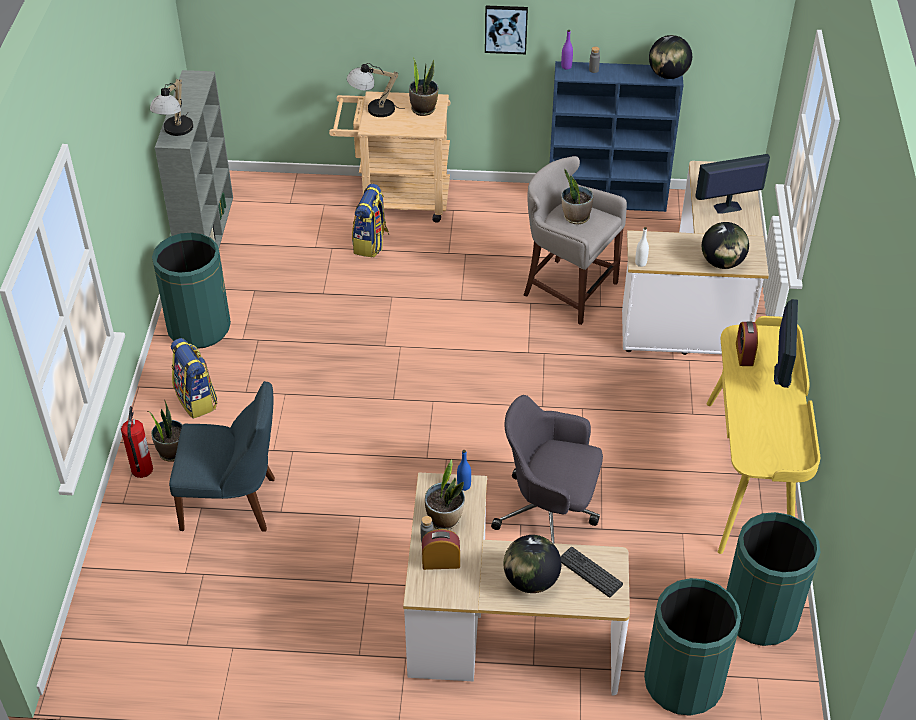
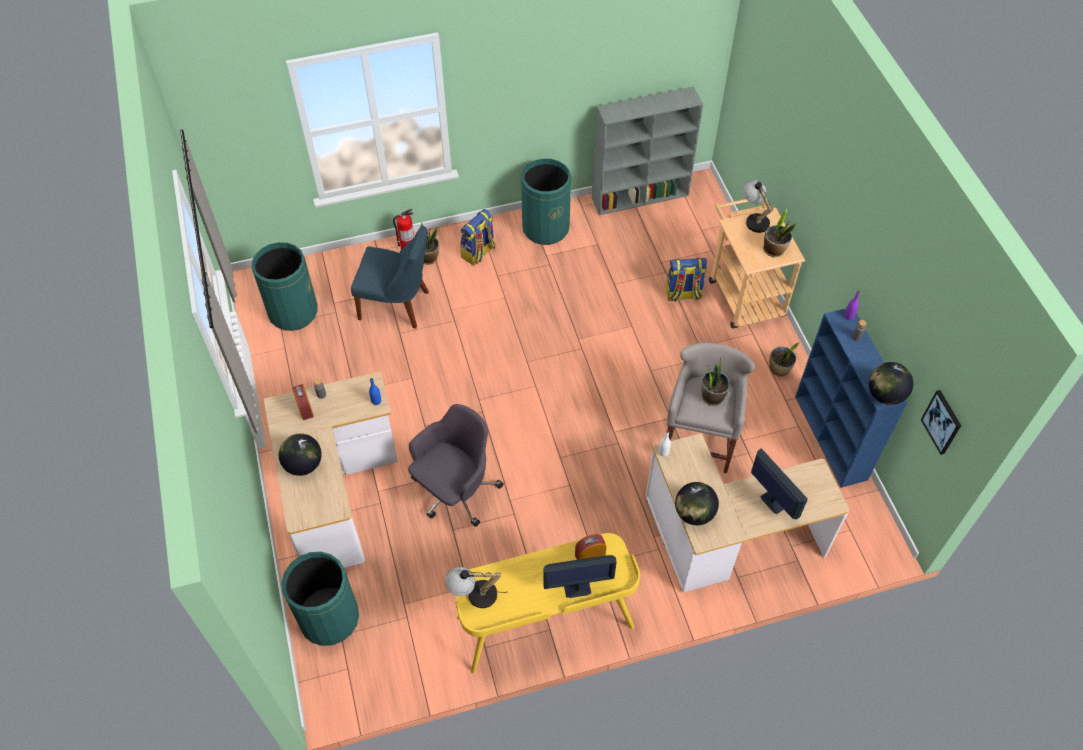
camera: 70 degrees right, 10 degrees up
table lamp [150,79,193,136] -> table lamp moved to [445,567,507,608]
blue chair [169,381,275,532] -> blue chair turned 60 degrees counterclockwise [351,225,429,329]
potted plant [425,459,465,530] -> potted plant moved to [769,343,800,377]
picture [485,6,528,54] -> picture moved to [921,390,961,455]
grey office chair [491,395,603,543] -> grey office chair turned 45 degrees clockwise [408,404,504,527]
keyboard [560,547,623,598] -> none
green trash can [726,512,821,646] -> green trash can moved to [252,242,318,331]

